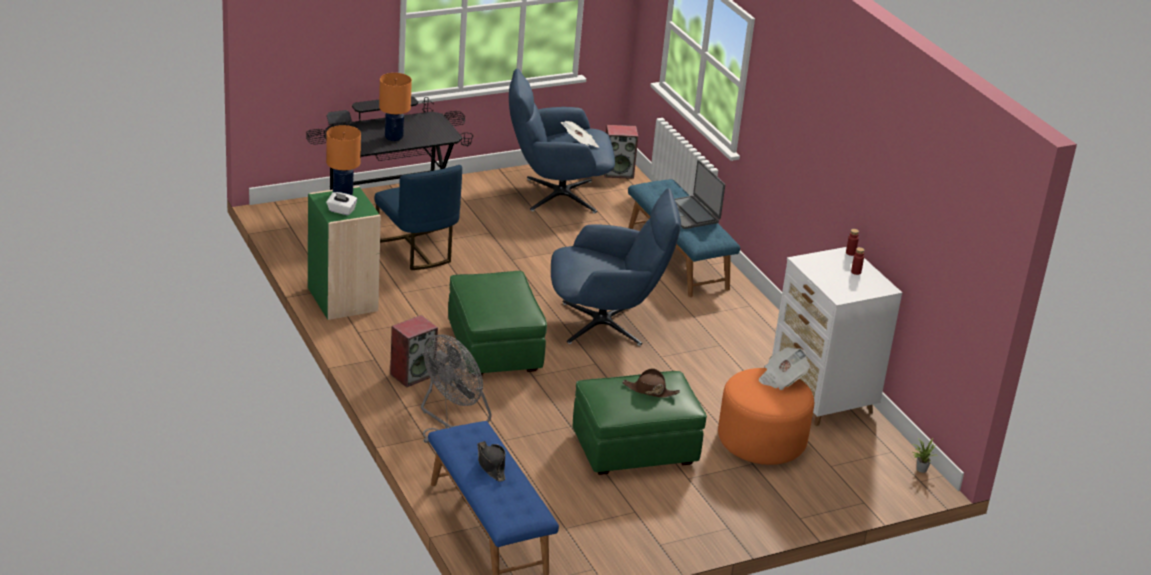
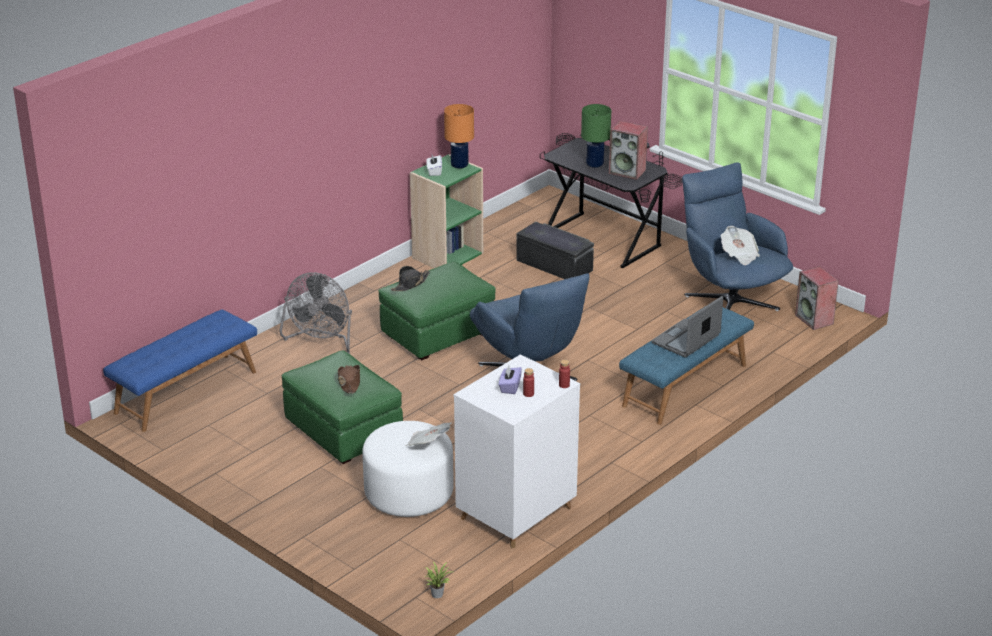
camera: 70 degrees right, 0 degrees up
blue chair [374,165,462,270] -> black storage box [516,222,594,279]
orange table lamp [379,73,412,141] -> green table lamp [581,104,611,168]
speaker [390,315,438,387] -> speaker moved to [609,121,648,180]
grey fan [421,335,492,443] -> grey fan turned 90 degrees clockwise [280,272,352,354]
black hat [477,441,505,482] -> black hat moved to [391,266,430,291]
orange ottoman [718,368,814,465] -> white ottoman [362,421,454,517]
none -> purple tissue box [499,365,522,394]

